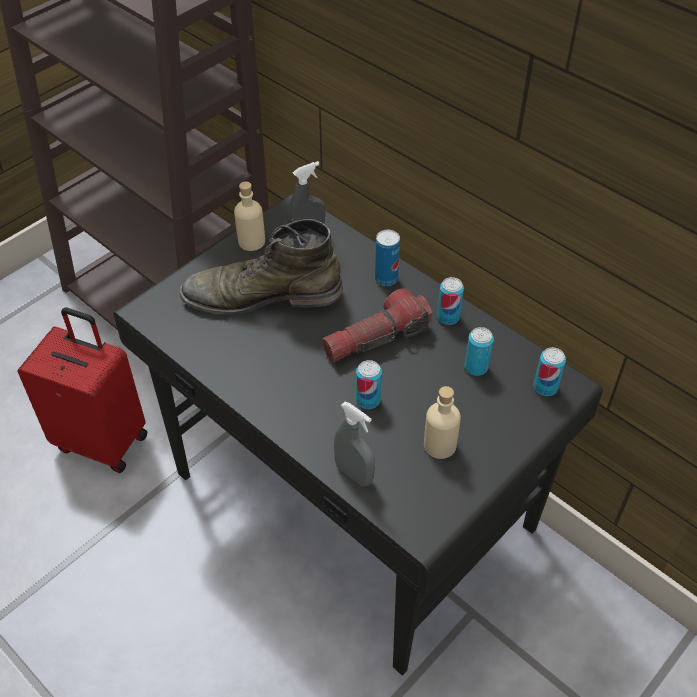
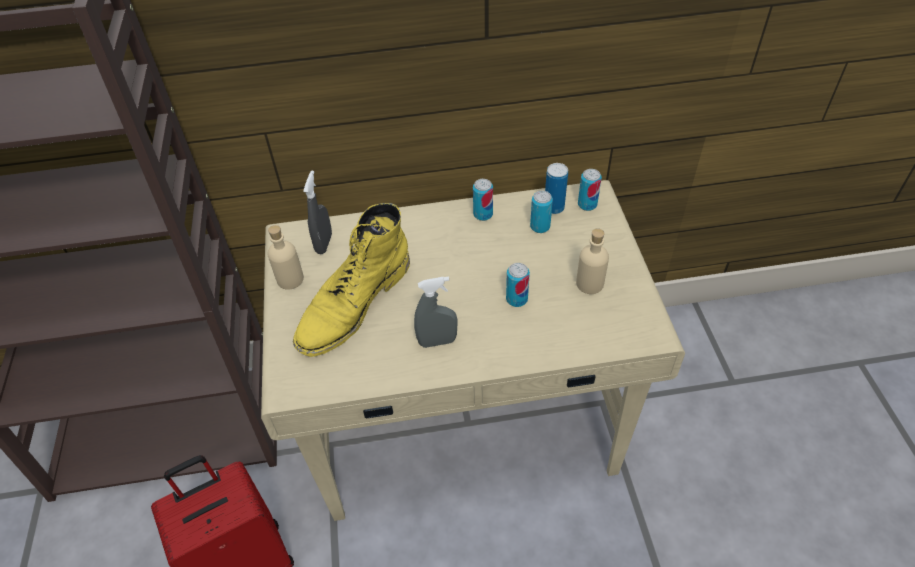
camera: 50 degrees left, 0 degrees up
black desk [113,193,603,676] -> beige desk [261,180,685,521]
green boot [180,219,343,315] -> yellow boot [293,203,410,357]
flashlight [322,288,432,362] -> none
grey spray bottle [334,402,375,486] -> grey spray bottle moved to [414,276,458,348]
can [375,230,400,286] -> can moved to [545,163,568,214]

